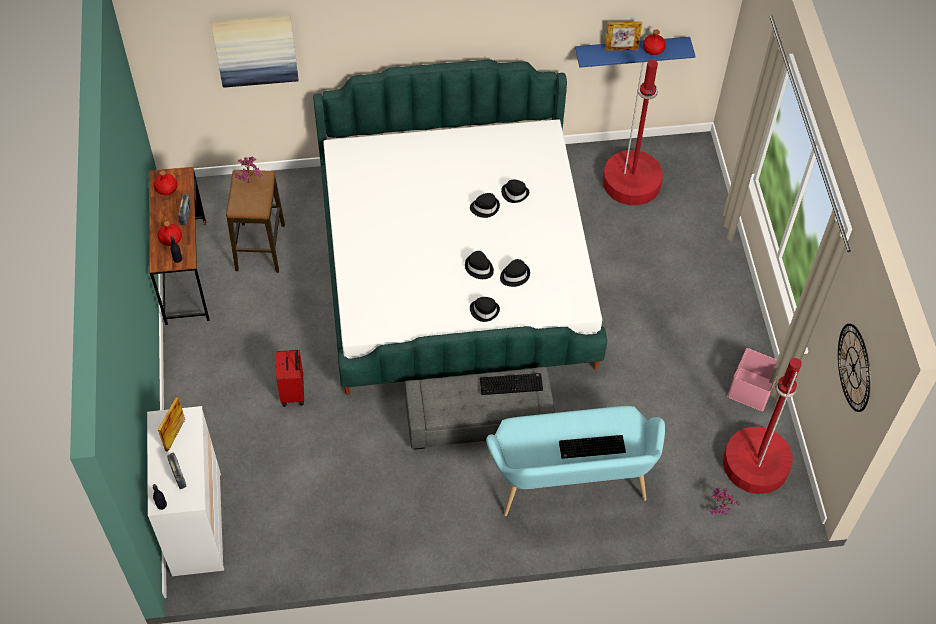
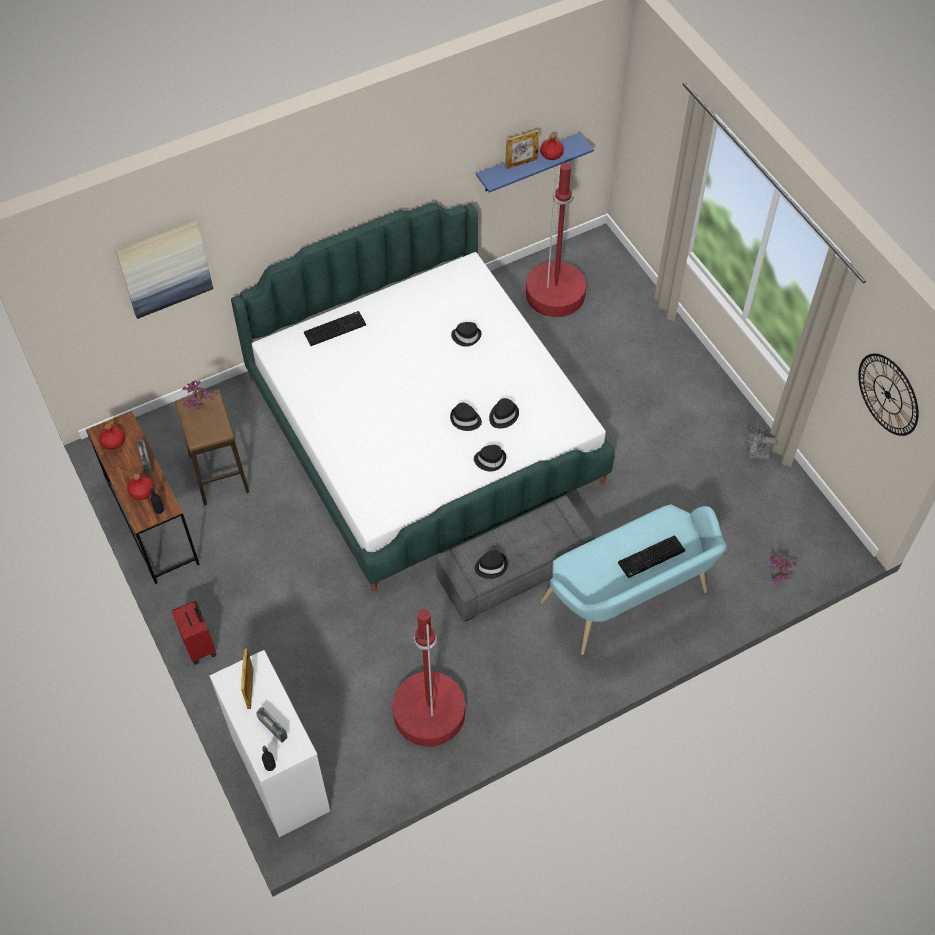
camera: 20 degrees left, 0 degrees up
red suitcase [276,350,304,407] -> red suitcase moved to [171,600,216,665]
black hat [470,193,500,218] -> black hat moved to [475,550,508,579]
keyboard [480,373,543,395] -> keyboard moved to [304,311,366,346]
red floor lamp [723,358,802,494] -> red floor lamp moved to [392,609,465,747]
pink storage box [727,348,777,411] -> grey fan [745,421,778,460]

